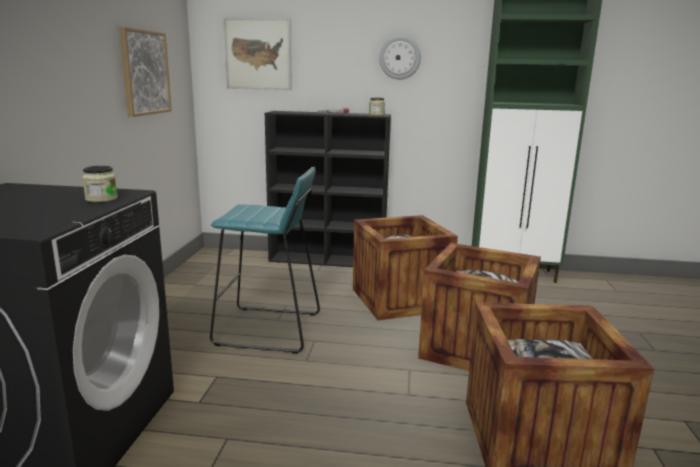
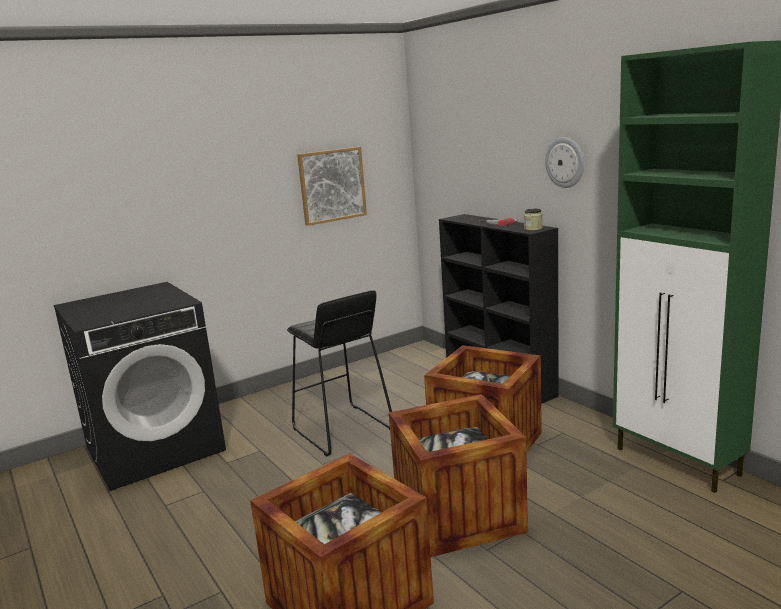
camera: 50 degrees right, 0 degrees up
jar [82,166,118,203] -> none
turquoise stool [210,167,320,354] -> black stool [287,290,392,456]
picture [223,17,292,90] -> none

